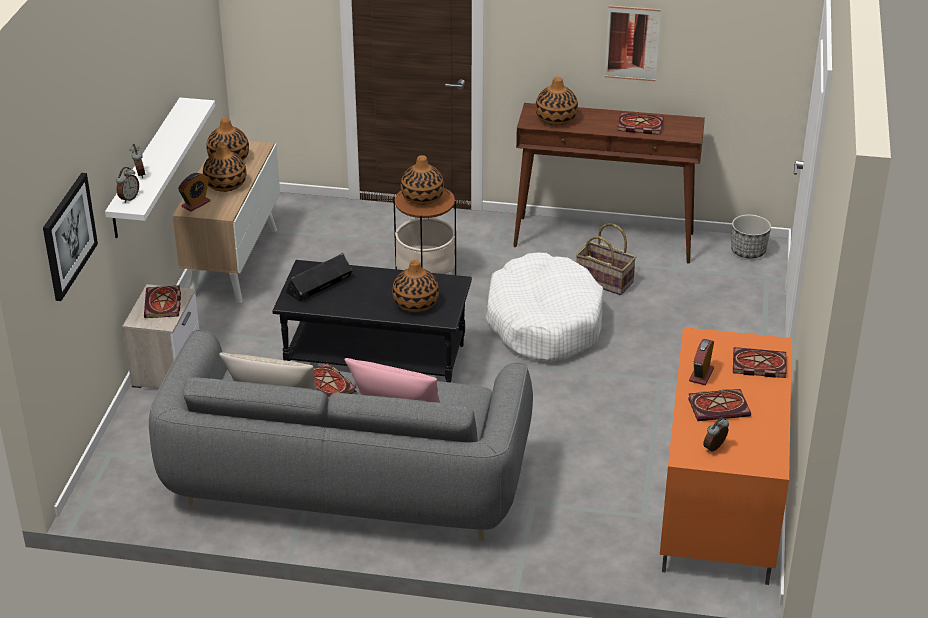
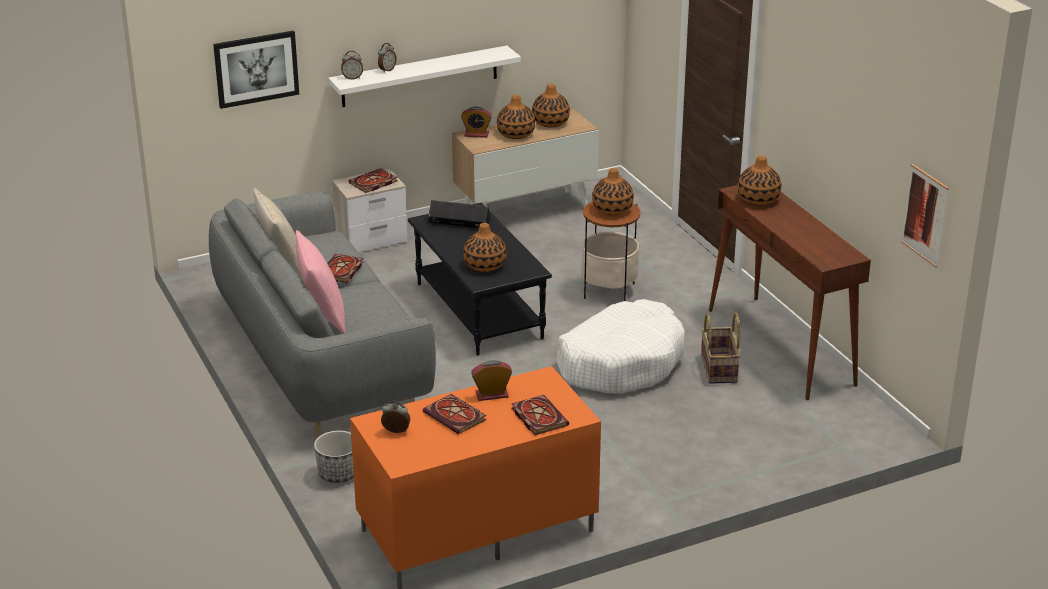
camera: 55 degrees right, 5 degrees down
picture [605,6,661,81] -> picture moved to [901,164,949,267]
book [617,112,664,135] -> none
planter [731,214,771,258] -> planter moved to [314,431,354,483]

